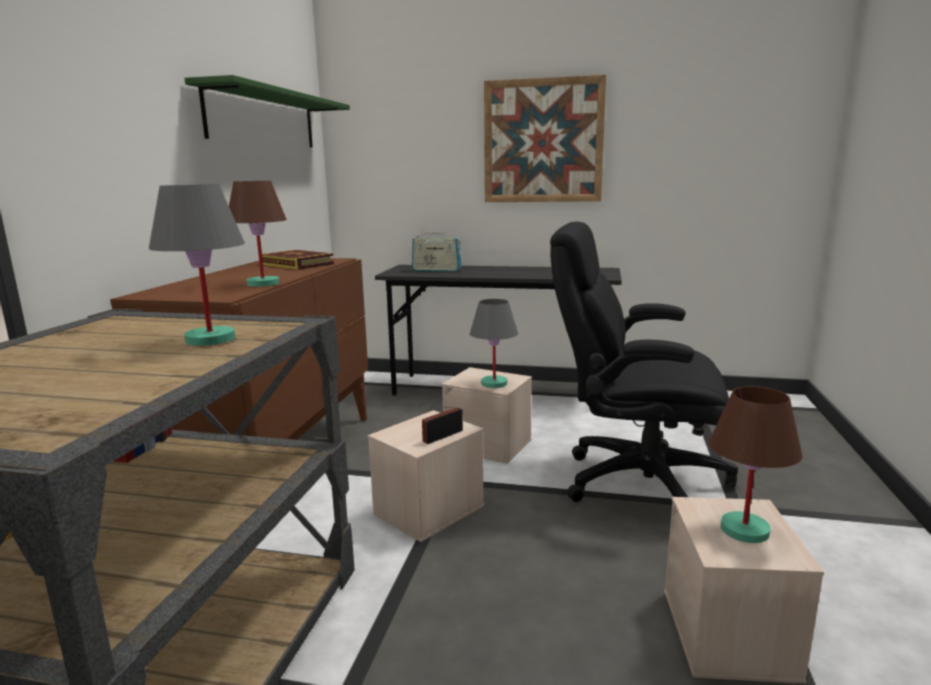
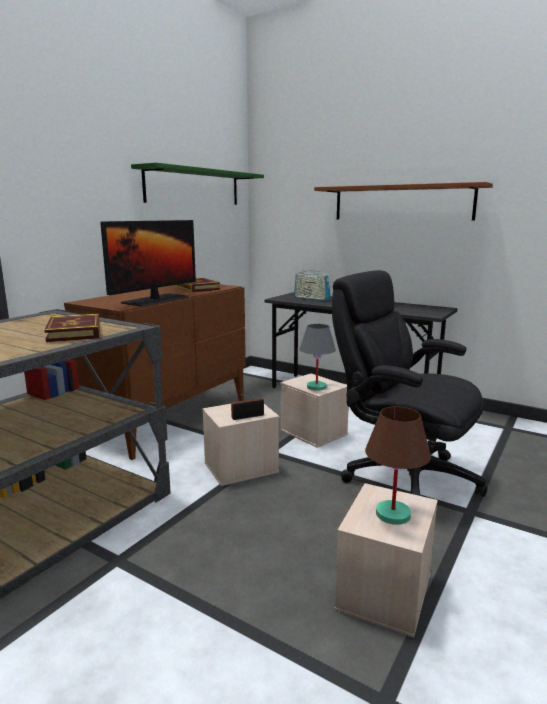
camera: 20 degrees right, 0 degrees up
grey table lamp [149,184,245,346] -> book [44,314,100,342]
brown table lamp [229,181,287,287] -> monitor [100,220,196,307]
picture [484,75,606,202] -> brown shelf [314,182,493,220]

